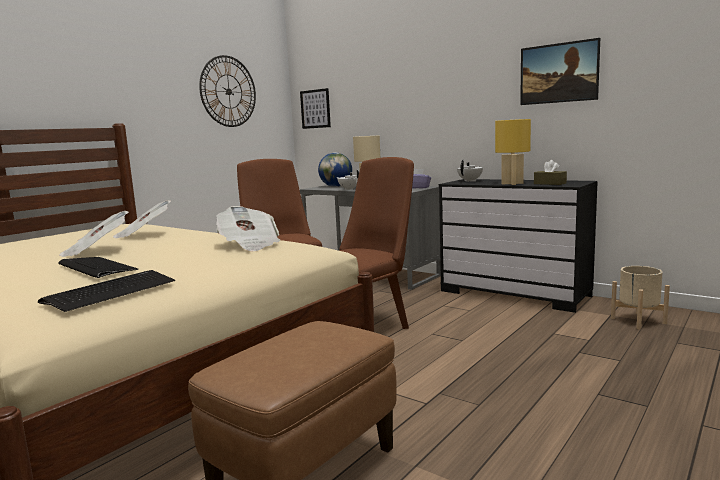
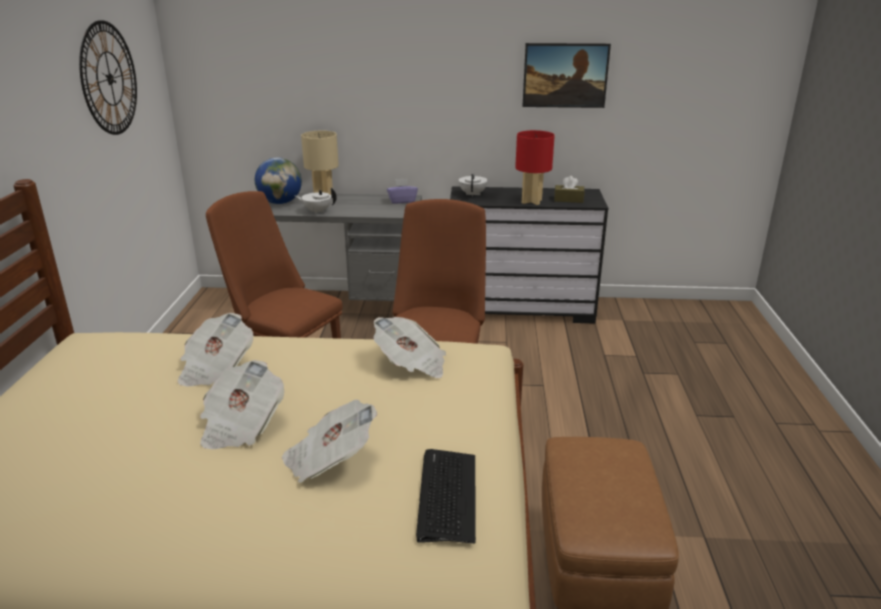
camera: 35 degrees left, 15 degrees up
keyboard [58,257,138,278] -> newspaper [282,399,377,483]
picture [300,88,331,129] -> none
yellow table lamp [495,119,531,185] -> red table lamp [515,130,555,205]
beige planter [611,266,670,329] -> none

